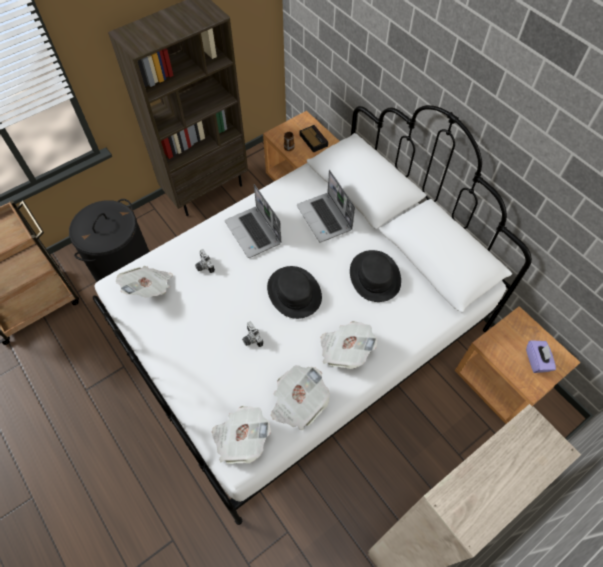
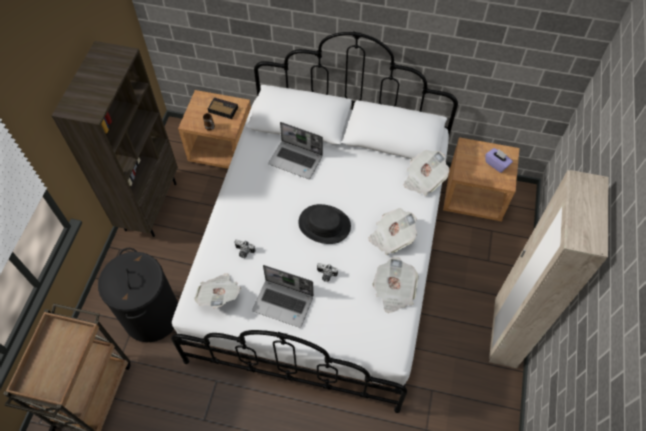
camera: 40 degrees left, 0 degrees up
newspaper [211,406,271,464] -> newspaper moved to [404,150,449,196]
laptop [225,184,282,258] -> laptop moved to [252,265,314,328]
black hat [350,250,401,302] -> none

